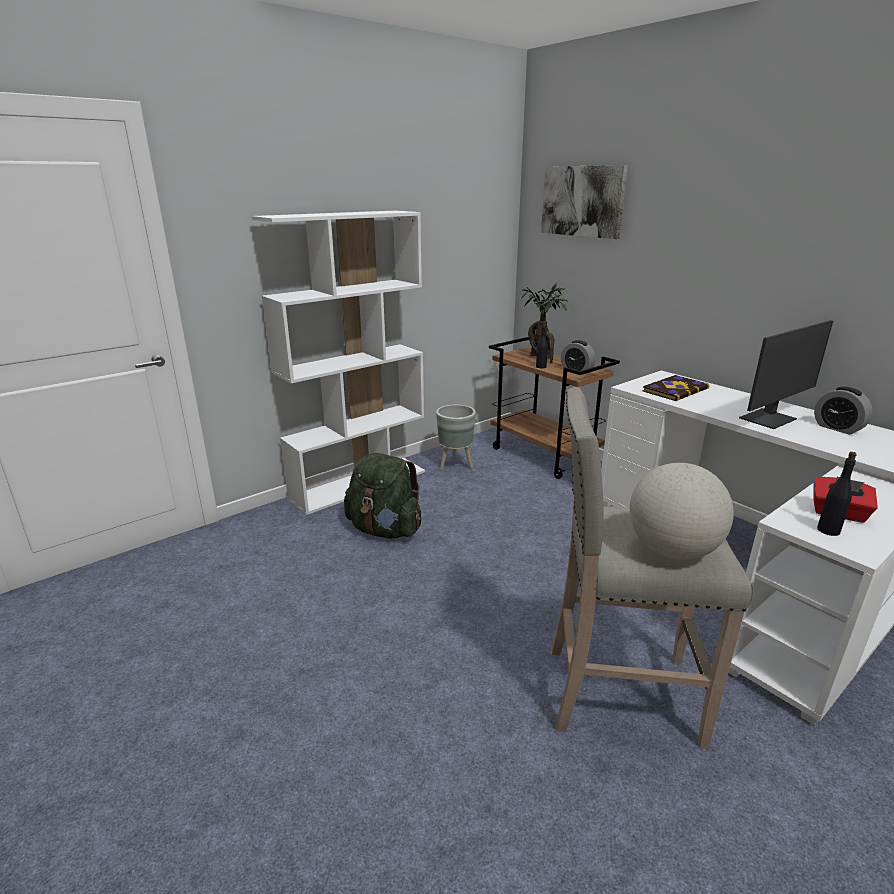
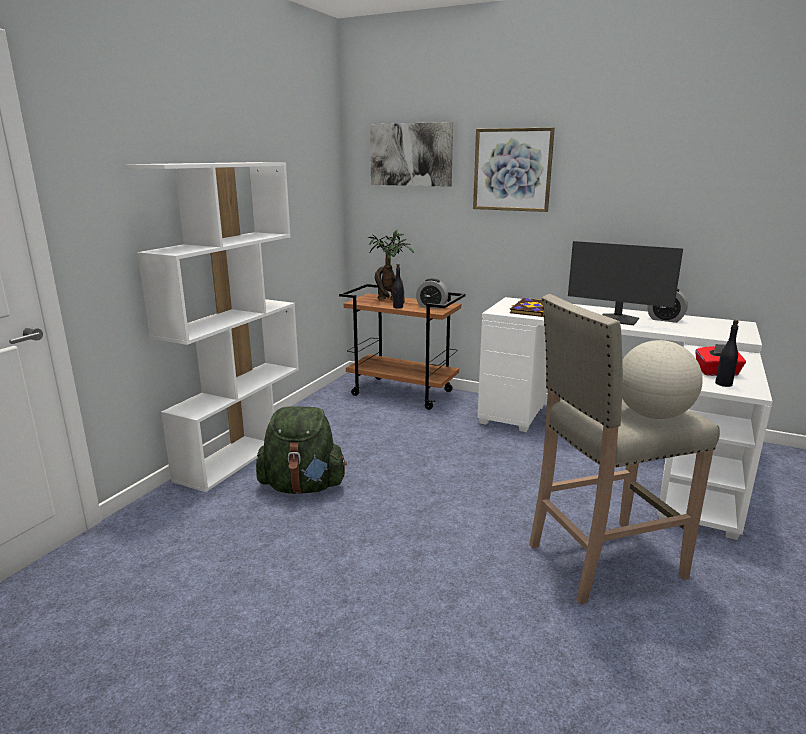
camera: 25 degrees left, 5 degrees down
grey planter [436,405,476,470] -> none
monitor [739,320,833,429] -> monitor turned 90 degrees clockwise [568,241,683,325]
none -> picture [473,127,555,212]

